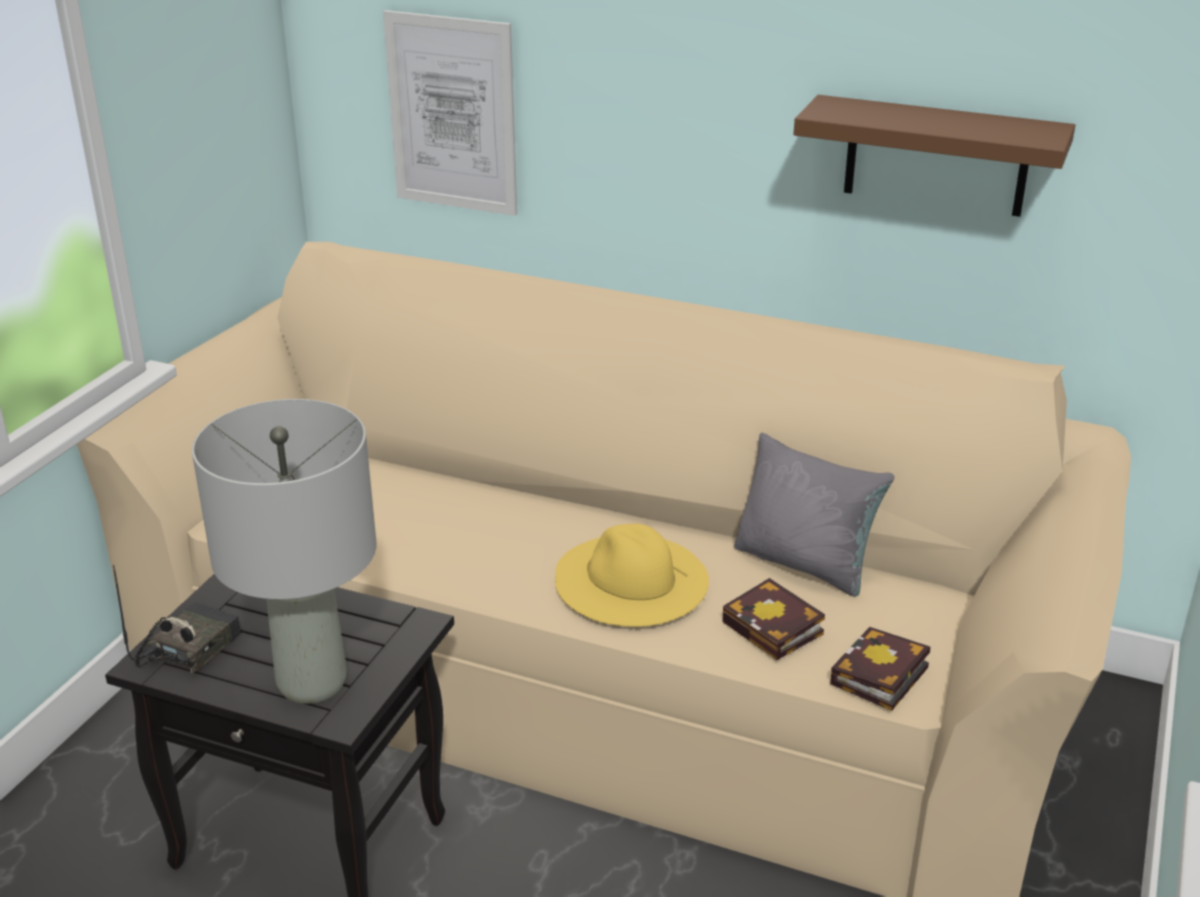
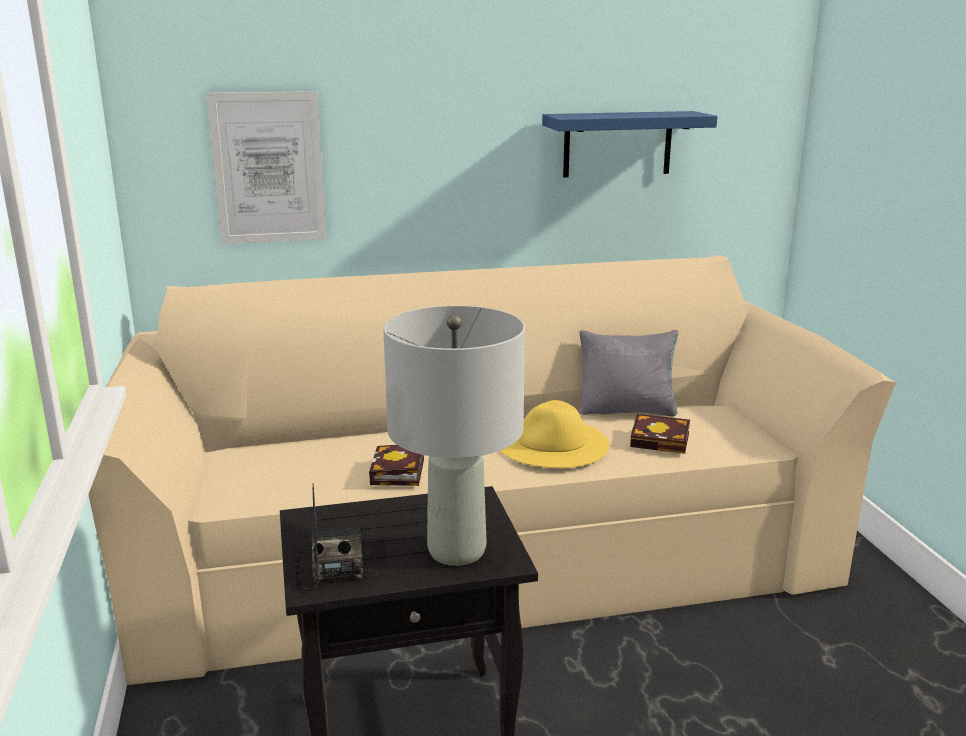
camera: 35 degrees left, 10 degrees down
brown shelf [794,95,1075,217] -> blue shelf [542,111,717,177]
book [830,627,930,711] -> book moved to [369,445,424,486]

